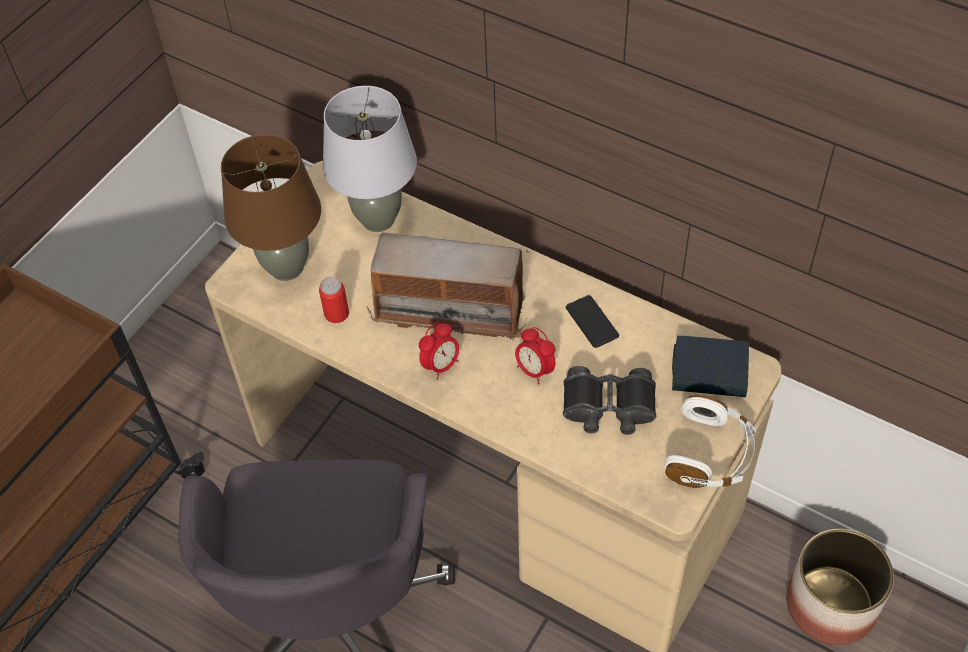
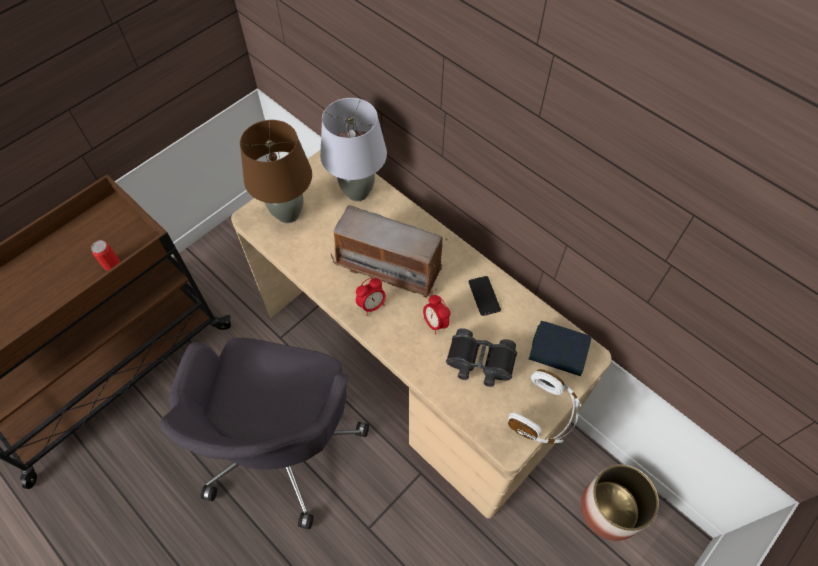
camera: 10 degrees right, 5 degrees up
can [319,277,349,323] -> can moved to [91,240,120,271]

